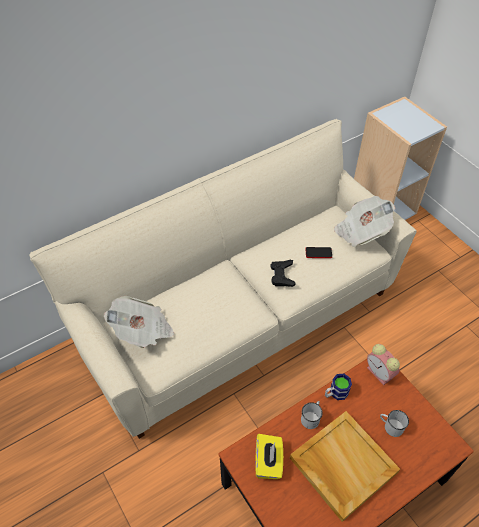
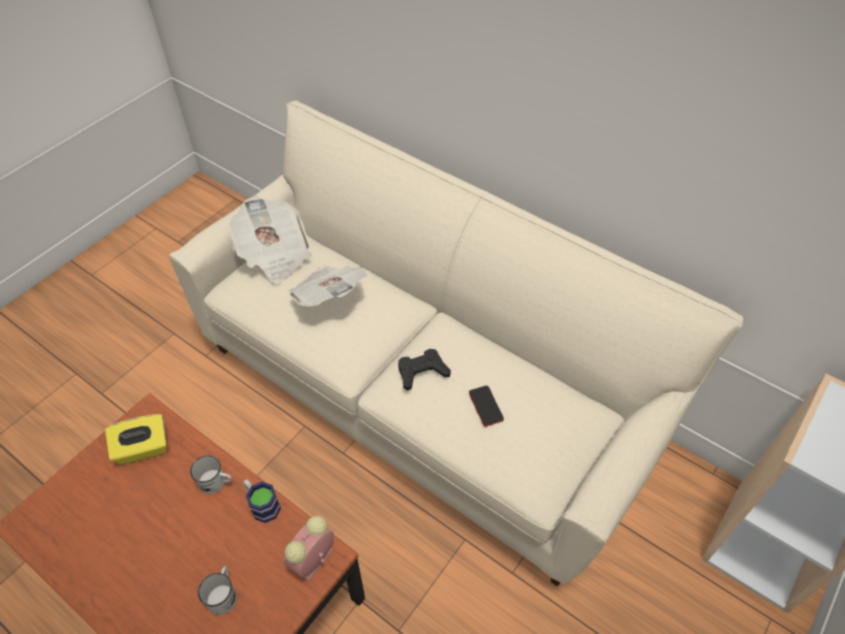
camera: 70 degrees right, 0 degrees up
beige tray [290,411,400,522] -> none
newspaper [334,196,396,247] -> newspaper moved to [288,265,368,306]

